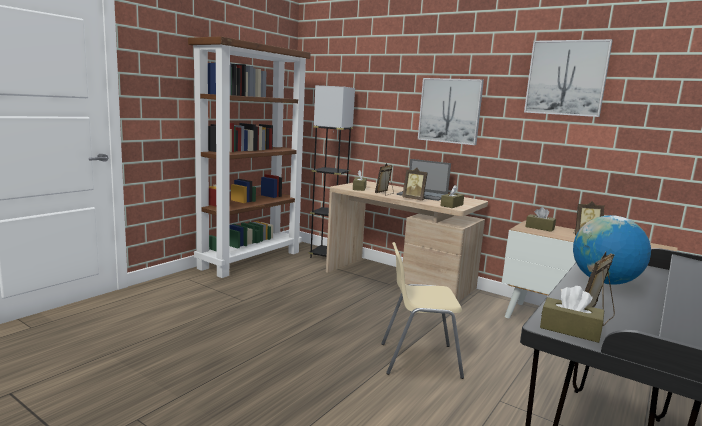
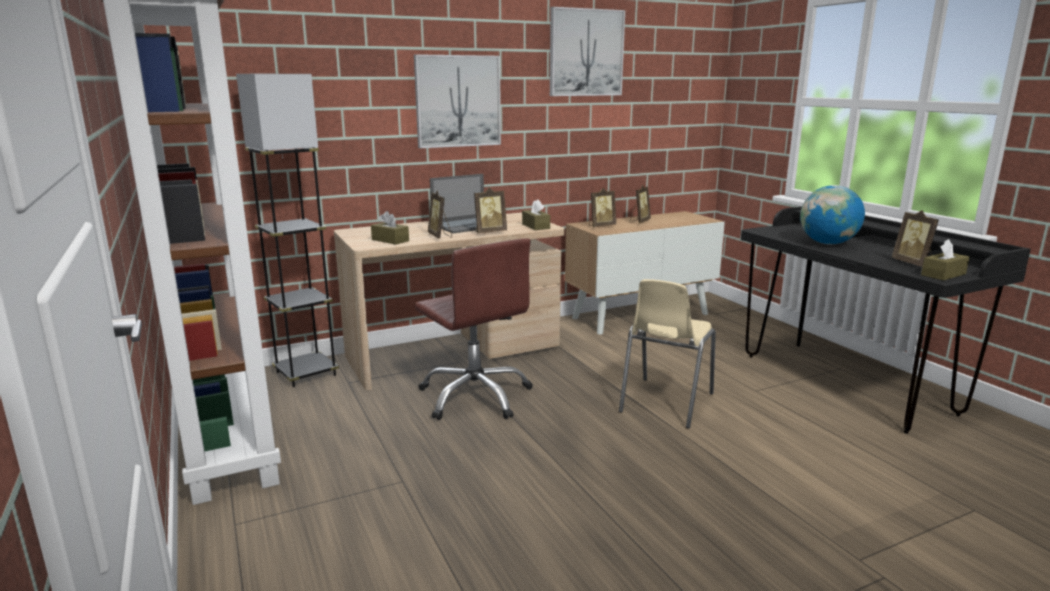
camera: 60 degrees left, 5 degrees up
brown tissue box [525,207,556,232] -> picture frame [589,188,616,227]
none -> brown office chair [415,238,533,420]

